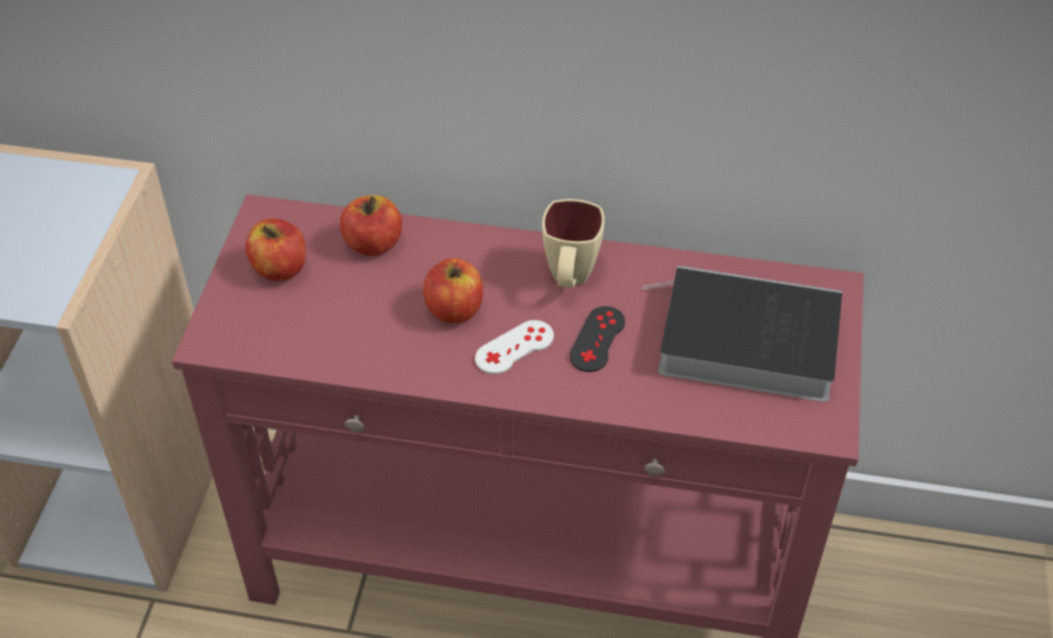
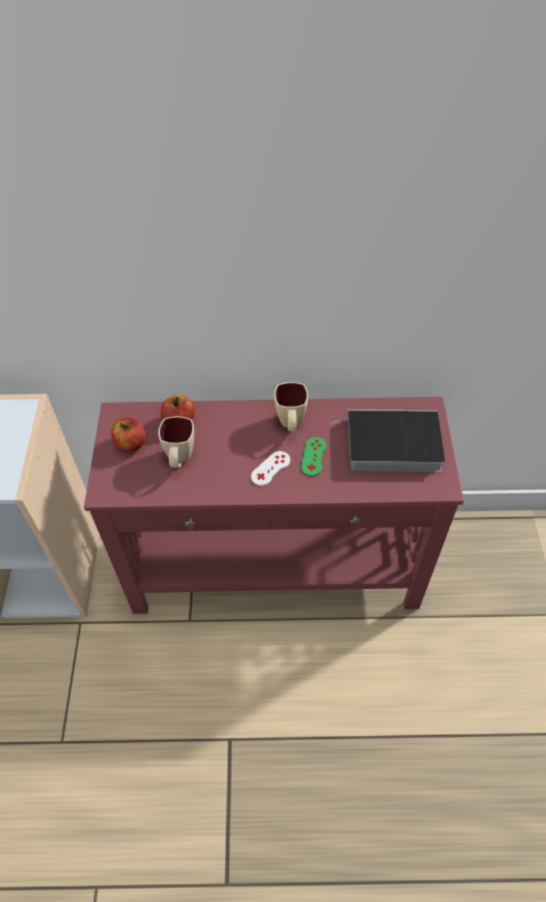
camera: 10 degrees left, 5 degrees up
apple [423,258,483,324] -> none
black game controller [569,306,625,372] -> green game controller [301,437,326,476]
none -> beige mug [158,416,194,468]

